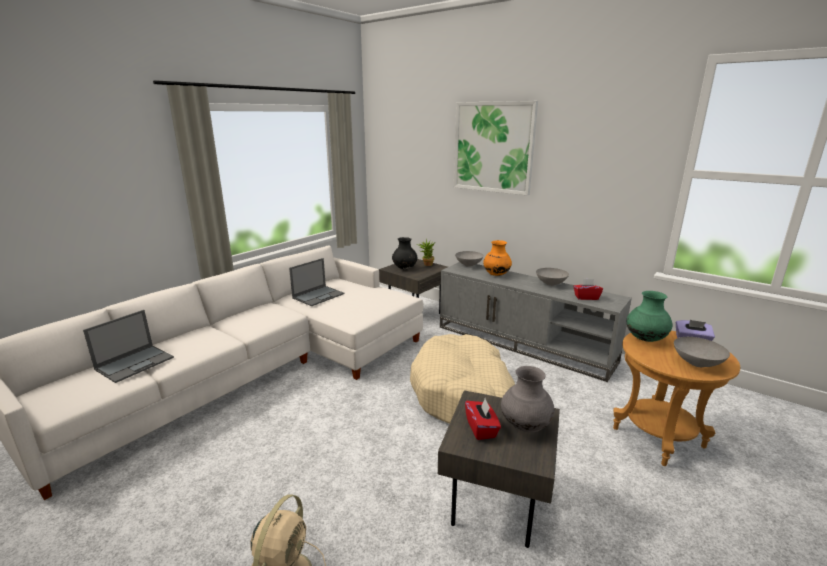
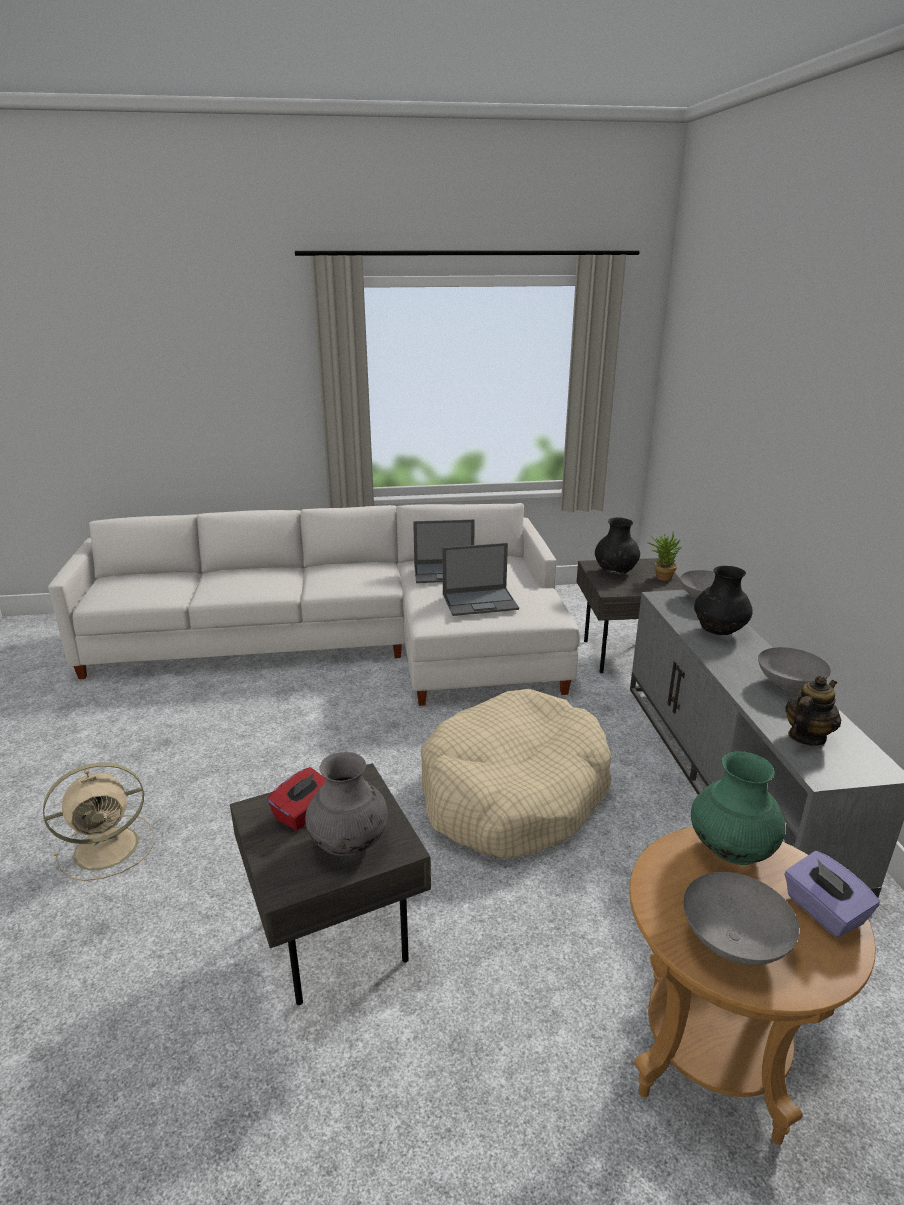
camera: 45 degrees right, 5 degrees up
laptop [83,310,174,383] -> laptop moved to [443,543,519,616]
picture [454,101,538,196] -> none
orange vase [483,240,512,276] -> black vase [694,566,753,635]
red tissue box [573,279,603,300] -> teapot [785,676,841,746]

